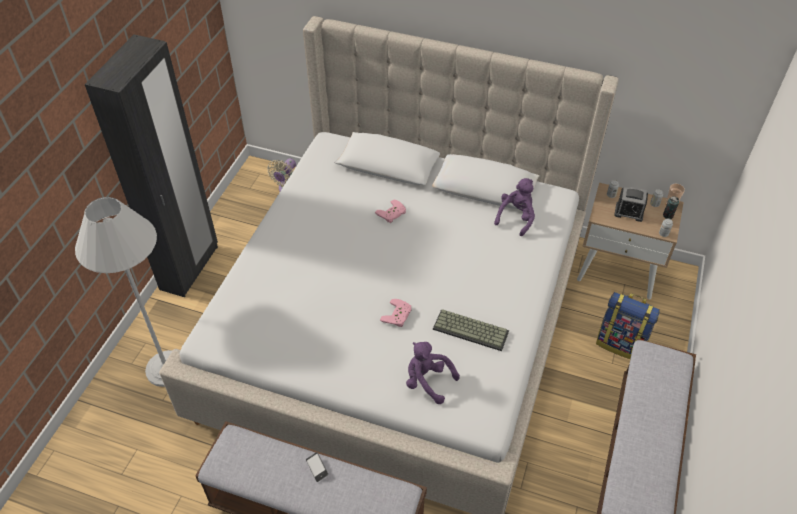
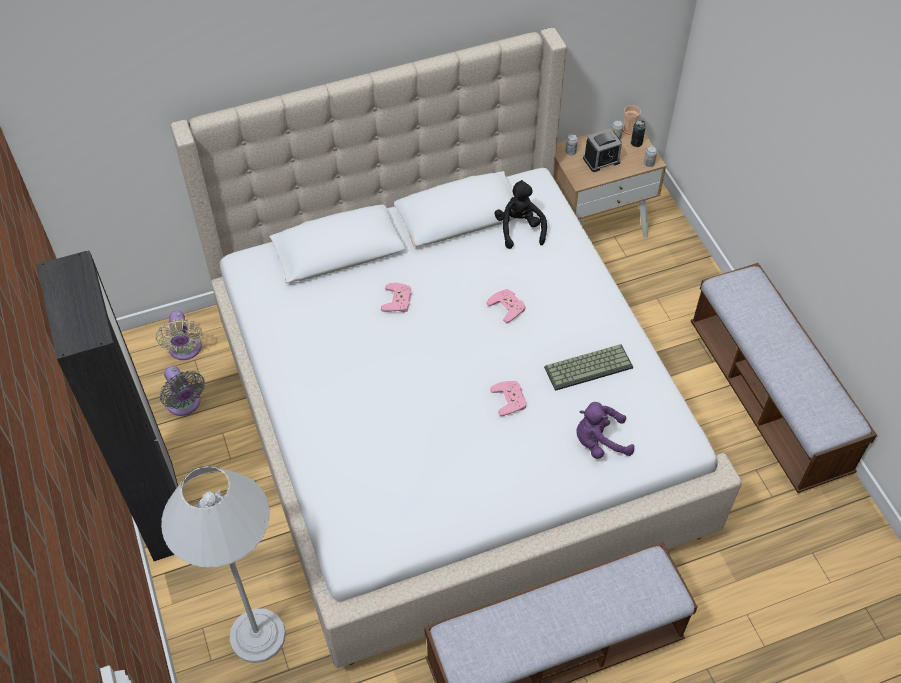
camera: 40 degrees left, 5 degrees up
phone [306,452,328,482] -> none
purple plush toy [494,178,535,236] -> black plush toy [495,180,547,249]
backpack [596,292,660,359] -> none
none -> grey fan [160,366,205,416]
none -> pink game controller [487,289,526,323]

